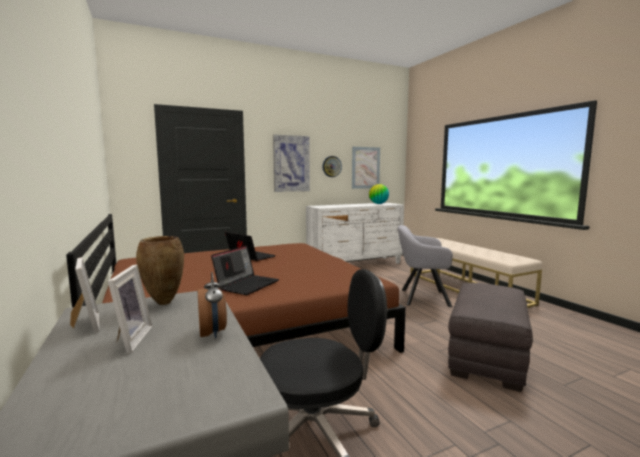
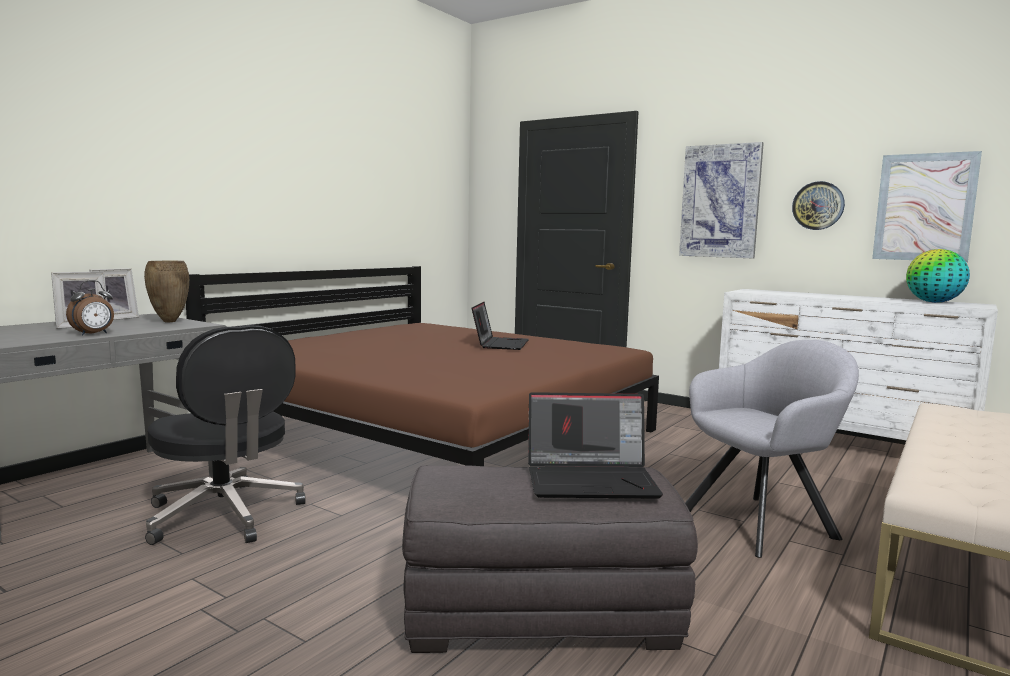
camera: 60 degrees right, 0 degrees up
laptop [211,245,279,295] -> laptop moved to [528,392,663,498]
grey armchair [398,225,453,307] -> grey armchair turned 90 degrees clockwise [685,340,859,558]

